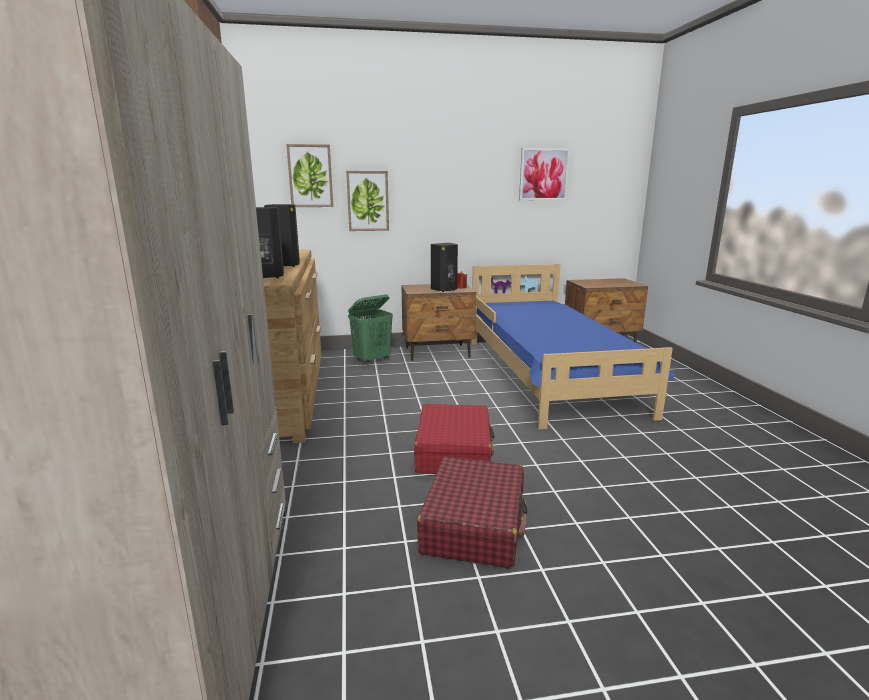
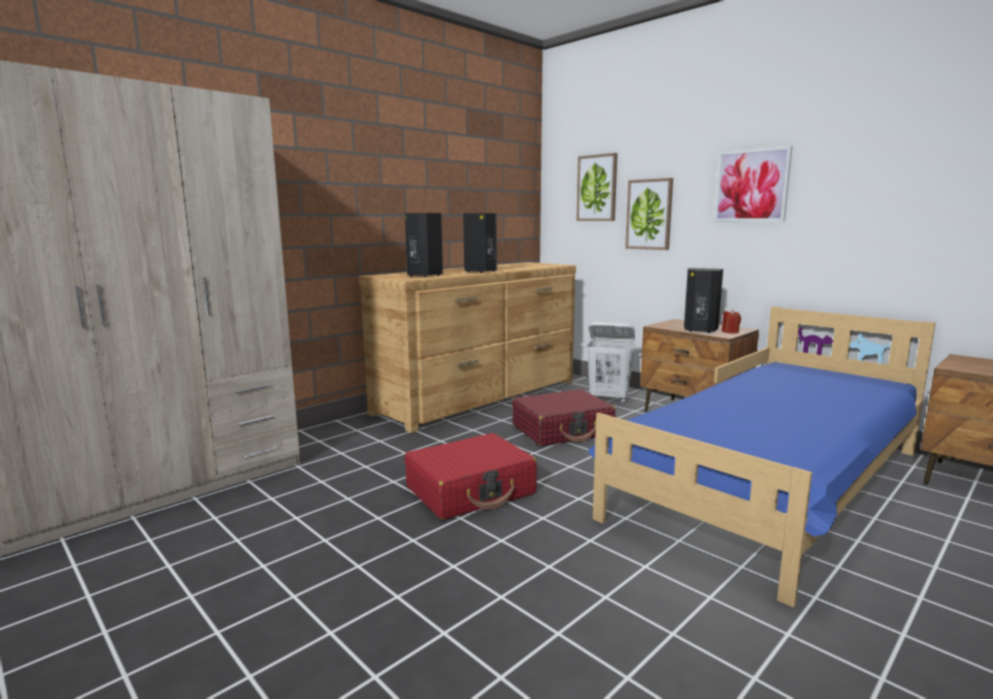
camera: 55 degrees right, 5 degrees down
green laundry basket [348,294,393,365] -> white laundry basket [586,322,635,403]
red suitcase [417,457,527,569] -> red suitcase moved to [512,389,615,446]
picture [519,148,570,200] -> picture moved to [714,146,792,222]

